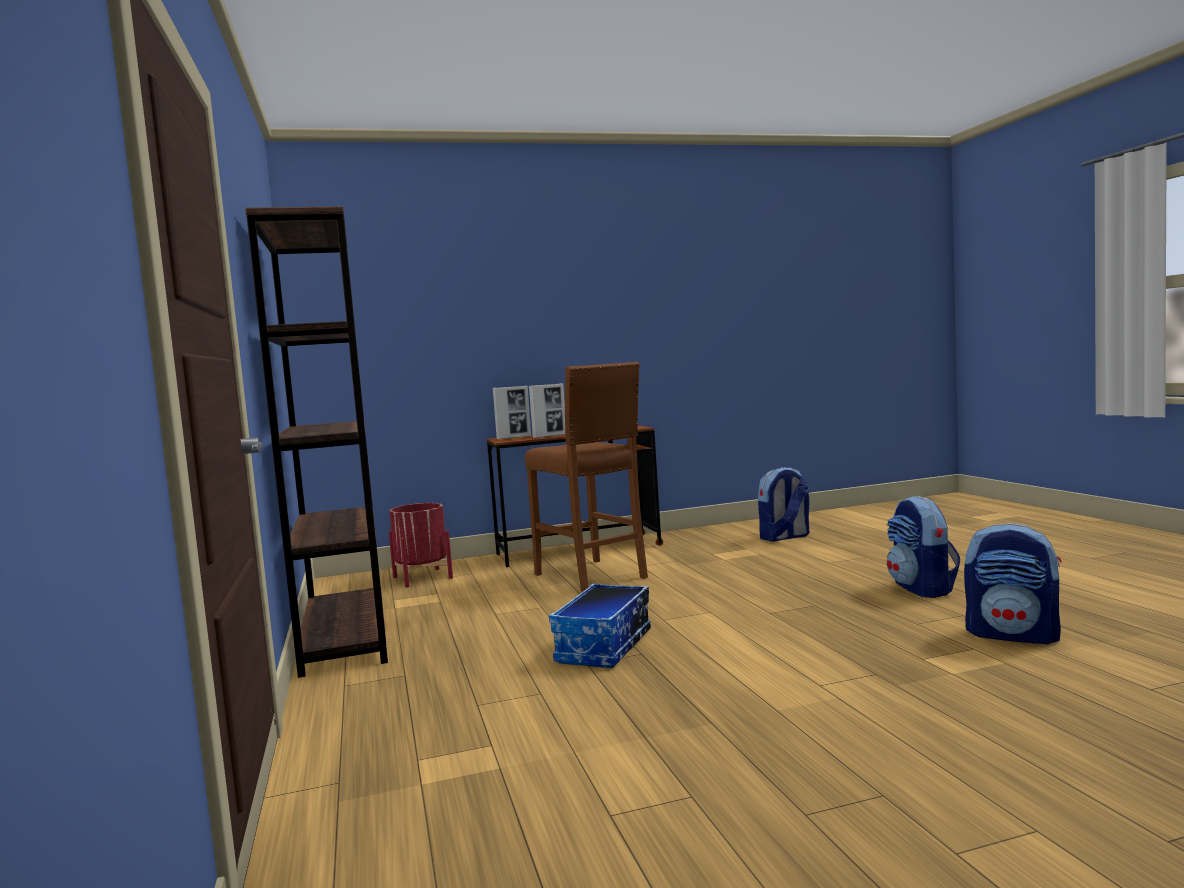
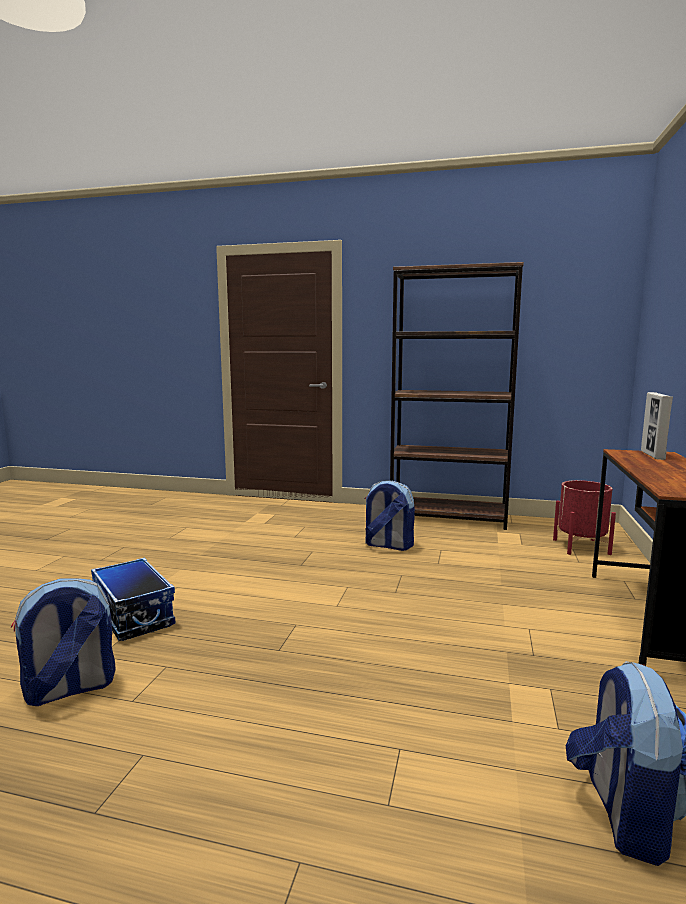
camera: 120 degrees right, 5 degrees up
brown stool [525,362,648,592] -> none
picture frame [529,383,565,438] -> none
storage box [549,584,651,668] -> storage box moved to [91,558,176,641]
backpack [887,496,960,598] -> backpack moved to [365,481,415,551]

